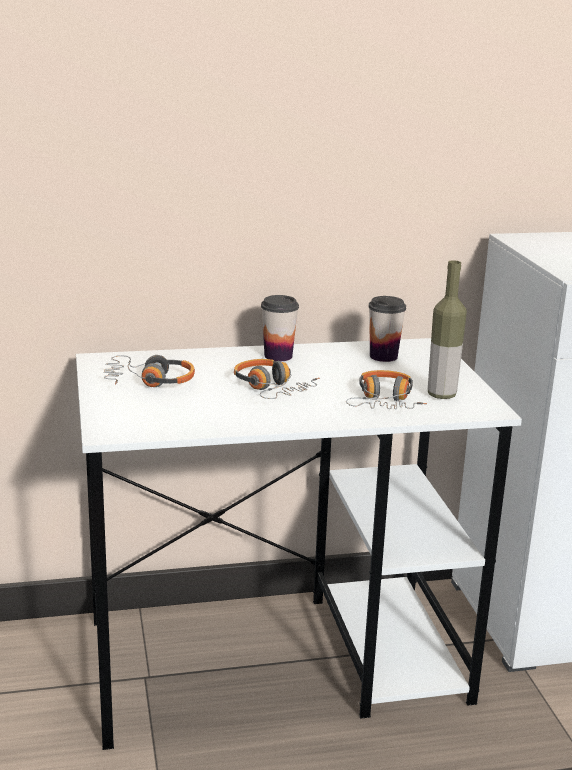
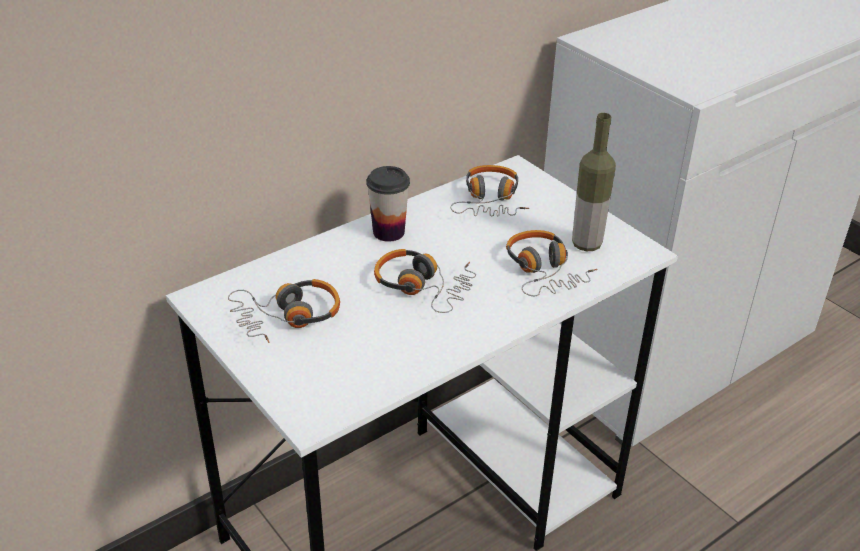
camera: 25 degrees left, 15 degrees up
cup [368,296,406,362] -> headphones [450,165,529,216]

